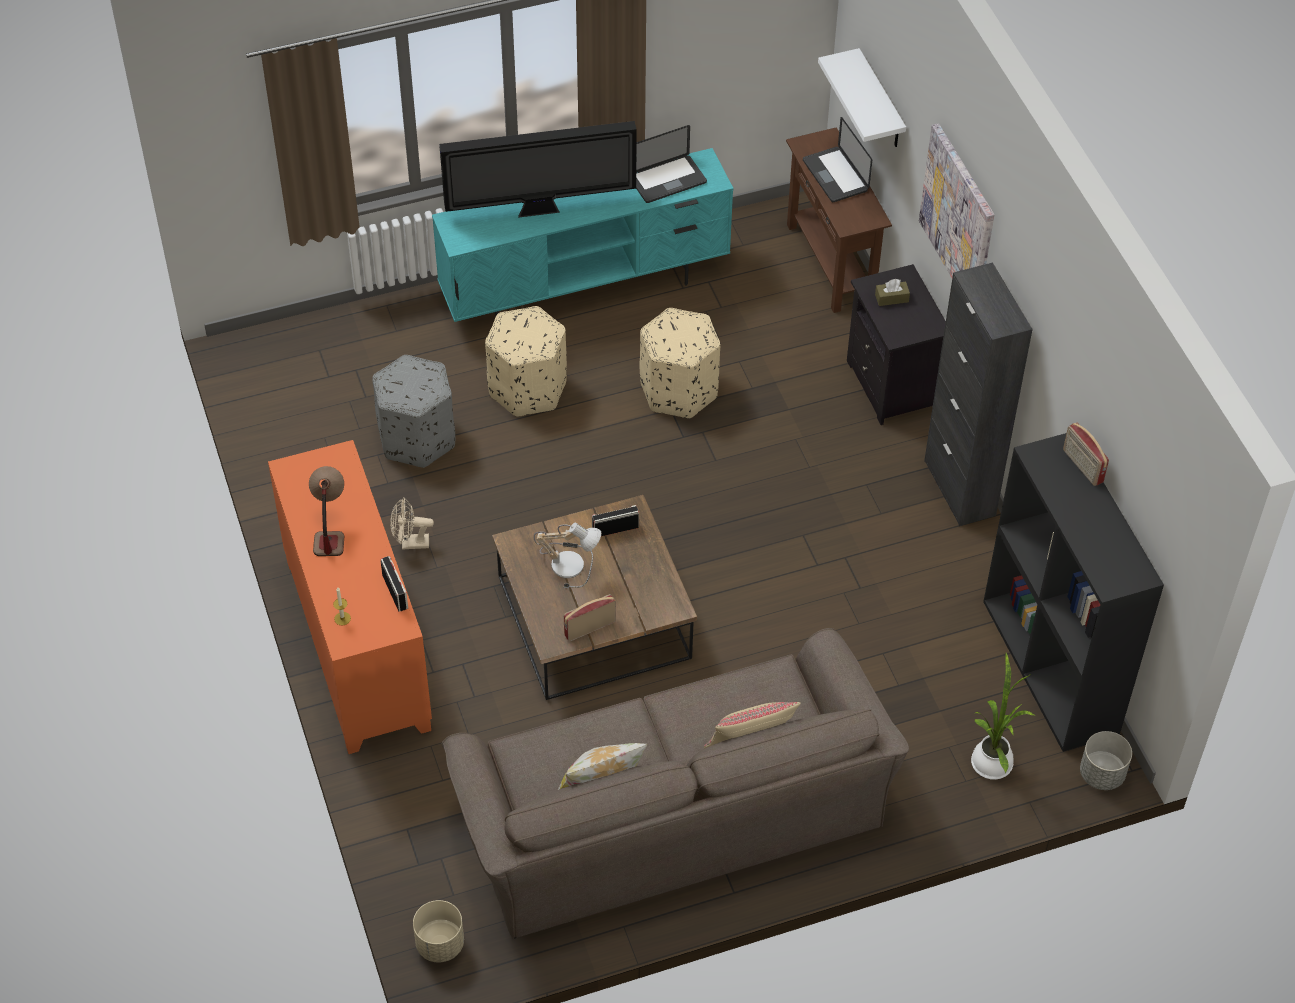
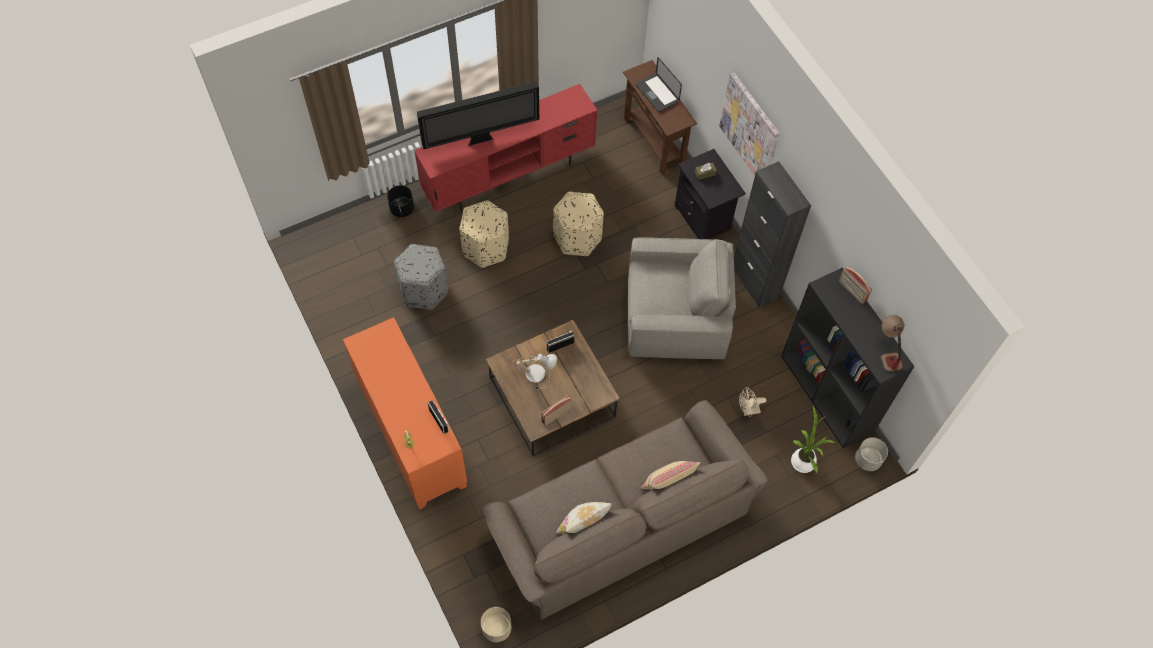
camera: 10 degrees left, 10 degrees up
table lamp [309,466,344,556] -> table lamp moved to [881,315,904,372]
beige fan [391,497,434,550] -> beige fan moved to [739,387,766,417]
turquoise tv stand [432,148,733,322] -> red tv stand [414,84,598,212]
laptop [636,125,707,203] -> none
white shelf [818,48,906,147] -> none
none -> black planter [387,185,414,217]
none -> grey armchair [628,237,736,359]

